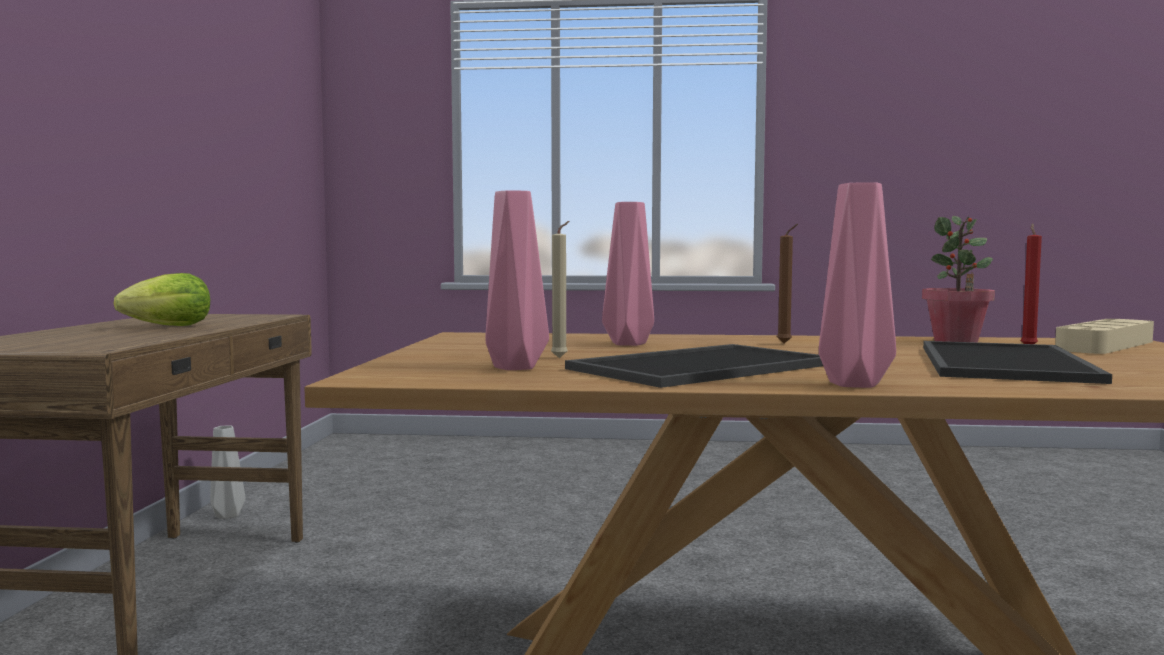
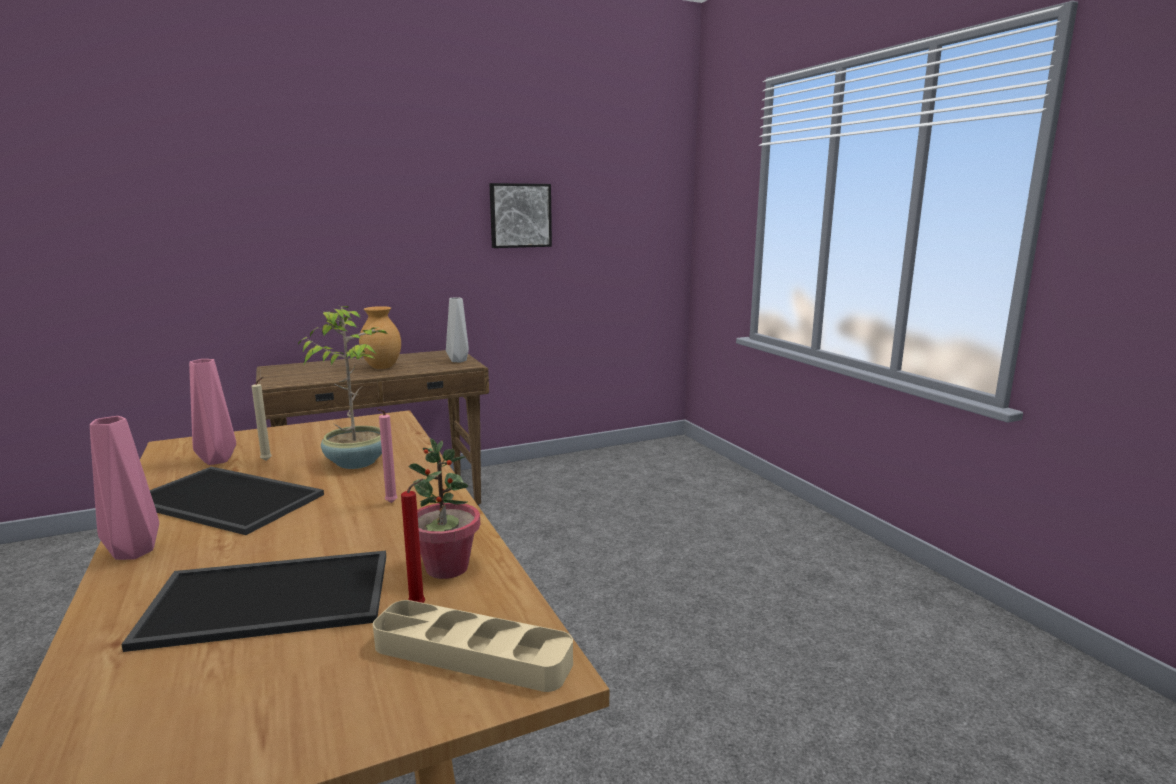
camera: 60 degrees right, 10 degrees up
lettuce [114,273,210,326] -> brown vase [359,306,401,369]
grey vase [210,425,245,519] -> grey vase moved to [446,297,469,362]
pink vase [602,202,654,346] -> potted plant [298,306,387,469]
brown candle [777,224,798,343] -> pink candle [377,409,398,503]
none -> picture [489,183,552,248]

